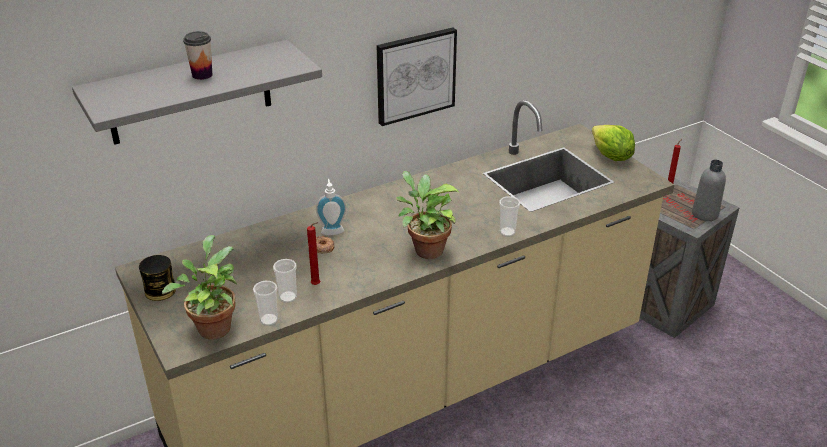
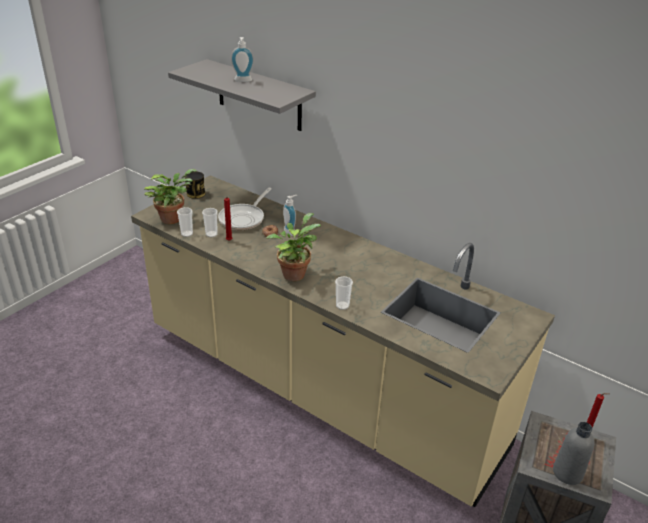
camera: 65 degrees right, 0 degrees up
cup [183,31,212,80] -> soap dispenser [231,37,254,82]
picture [377,27,457,126] -> none
lettuce [592,125,635,161] -> none
none -> frying pan [218,188,272,230]

